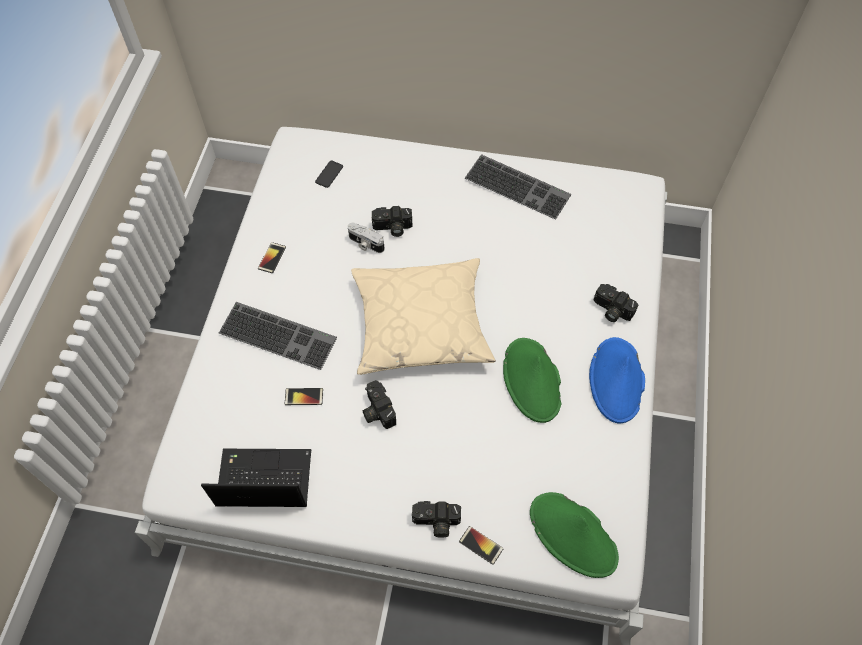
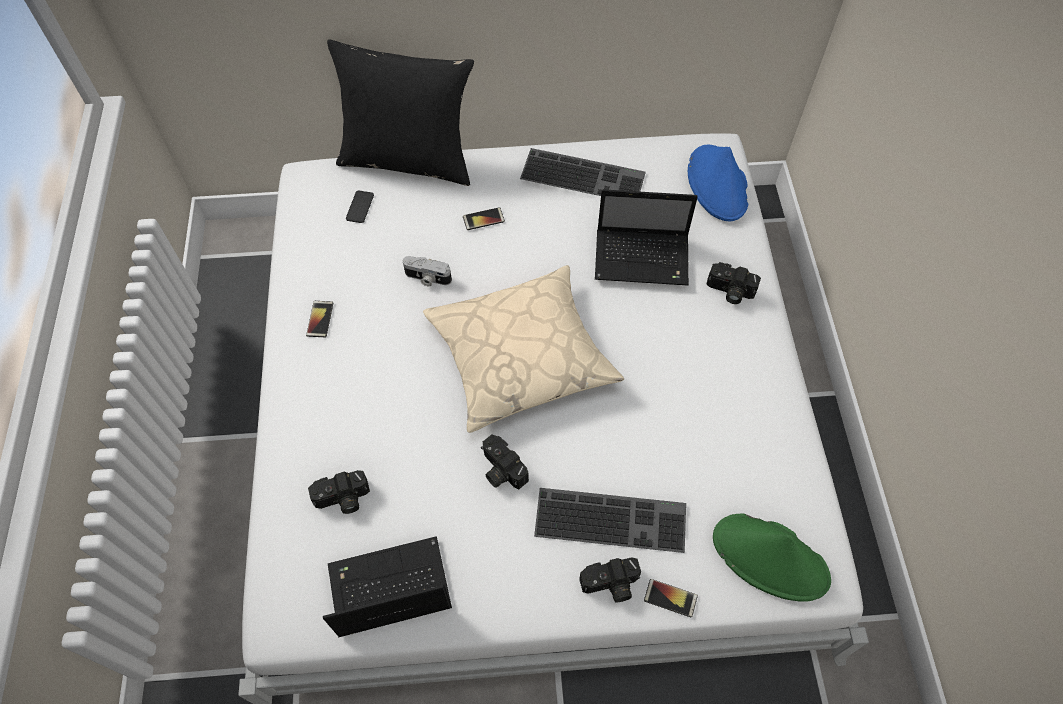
camera: 15 degrees left, 0 degrees up
keyboard [219,302,337,370] -> keyboard moved to [534,488,686,553]
phone [285,388,323,405] -> phone moved to [463,207,505,230]
camera [372,206,413,237] -> camera moved to [308,470,370,514]
green hat [503,338,562,423] -> none
blue hat [589,337,645,424] -> blue hat moved to [688,145,748,221]
none -> black pillow [327,40,474,186]
none -> laptop [595,189,698,285]

